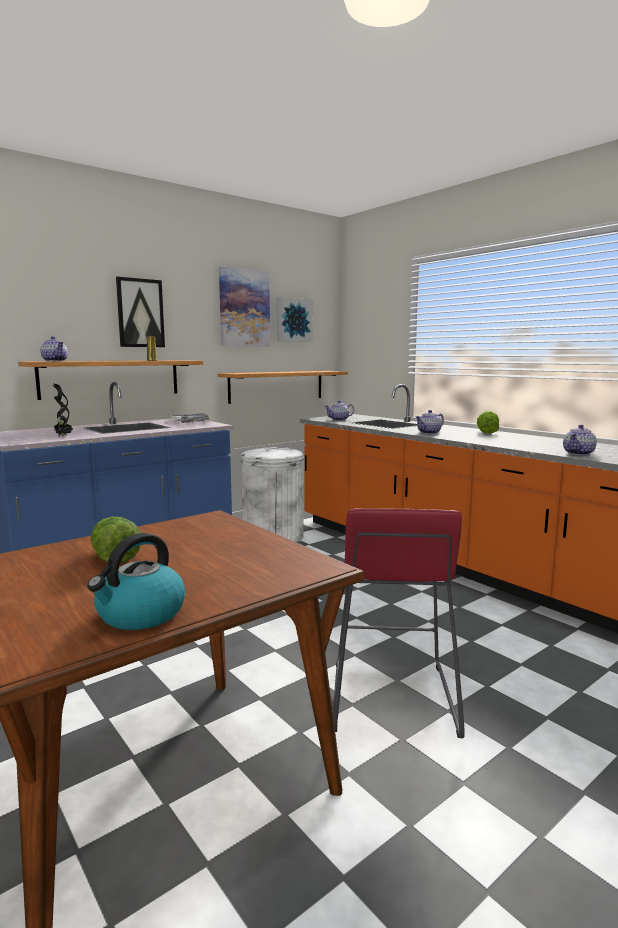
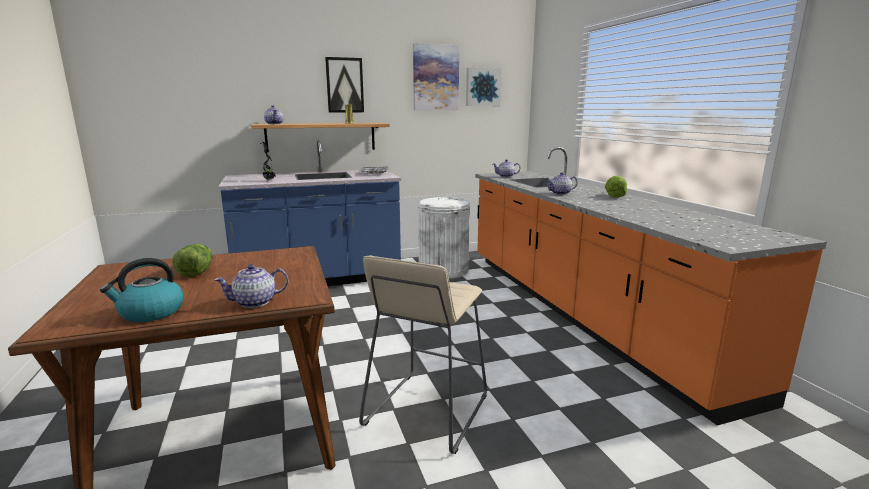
camera: 20 degrees right, 5 degrees up
shelf [217,371,348,404] -> none
red stool [333,508,465,738] -> beige stool [359,255,487,454]
teapot [563,425,597,455] -> teapot moved to [214,264,288,308]

